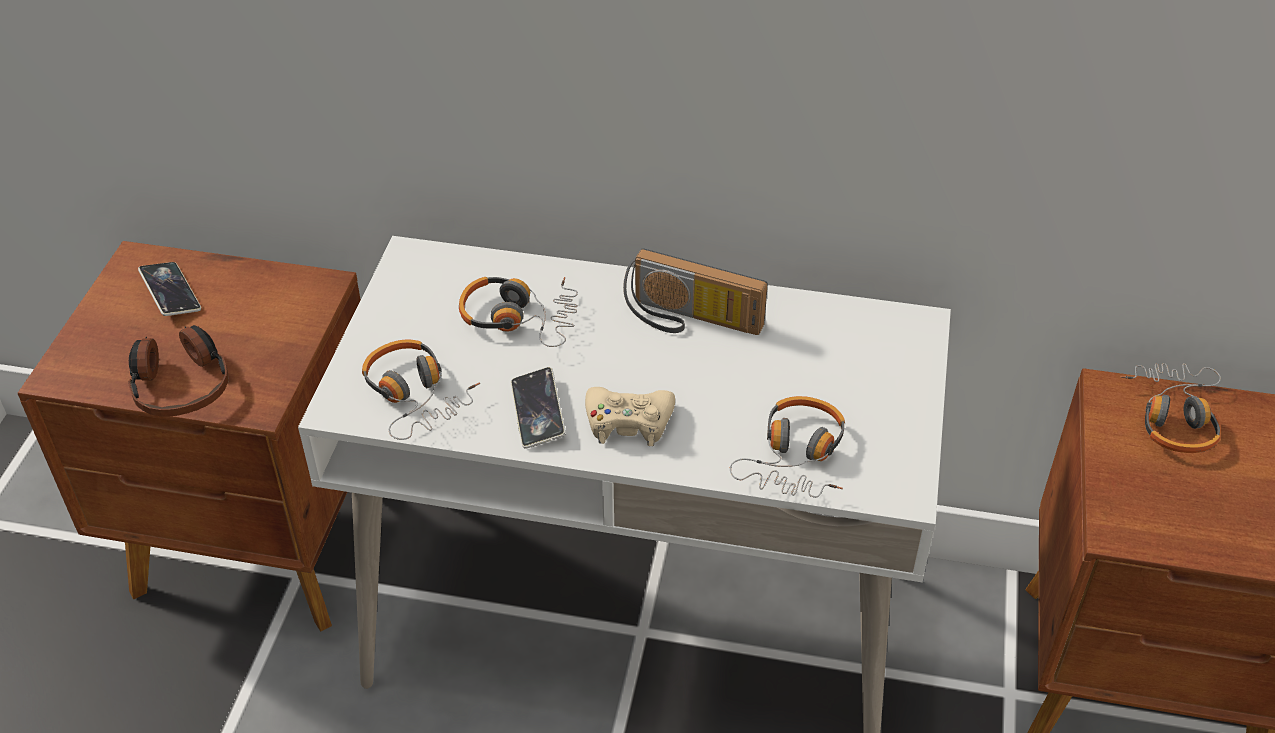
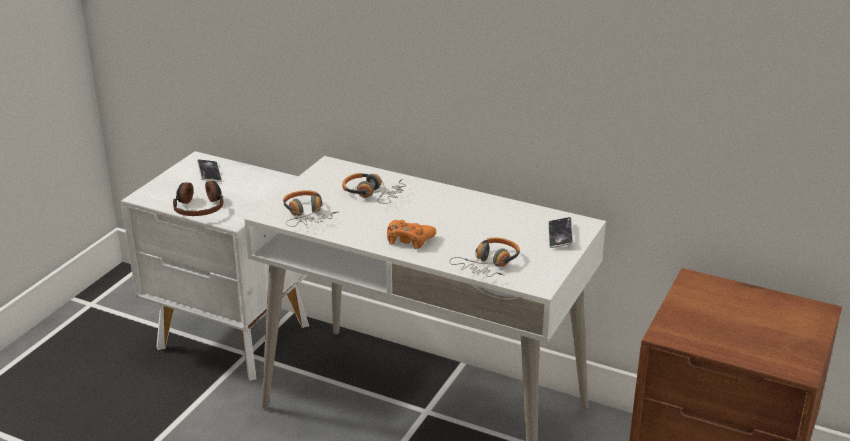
camera: 15 degrees right, 15 degrees down
brown nightstand [18,241,361,631] -> white nightstand [121,151,309,381]
phone [511,367,566,448] -> phone moved to [548,217,573,248]
beige game controller [585,387,675,446] -> orange game controller [387,220,436,249]
radio [623,248,768,335] -> none
headphones [1120,363,1221,453] -> none

